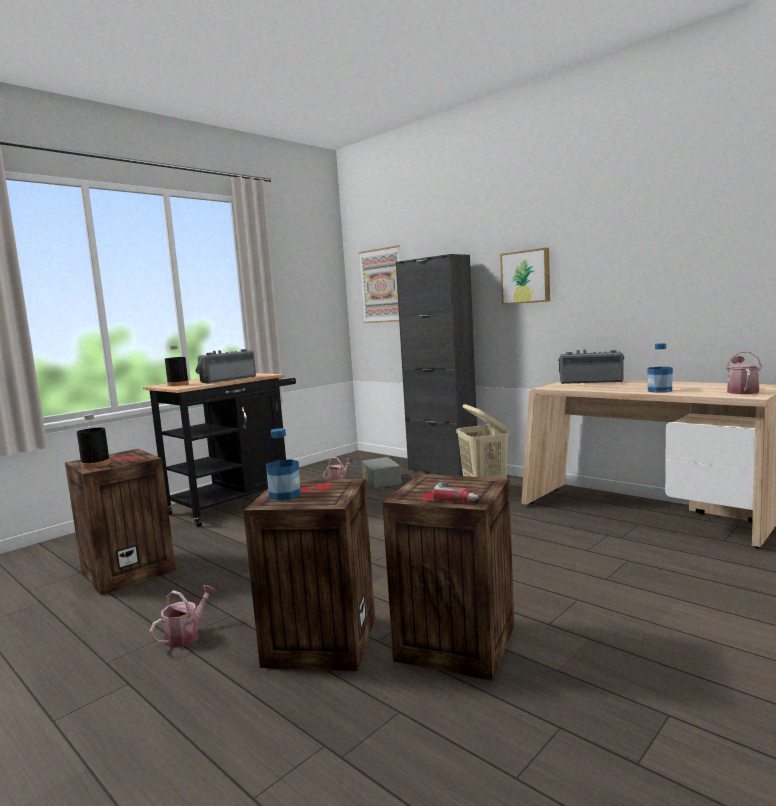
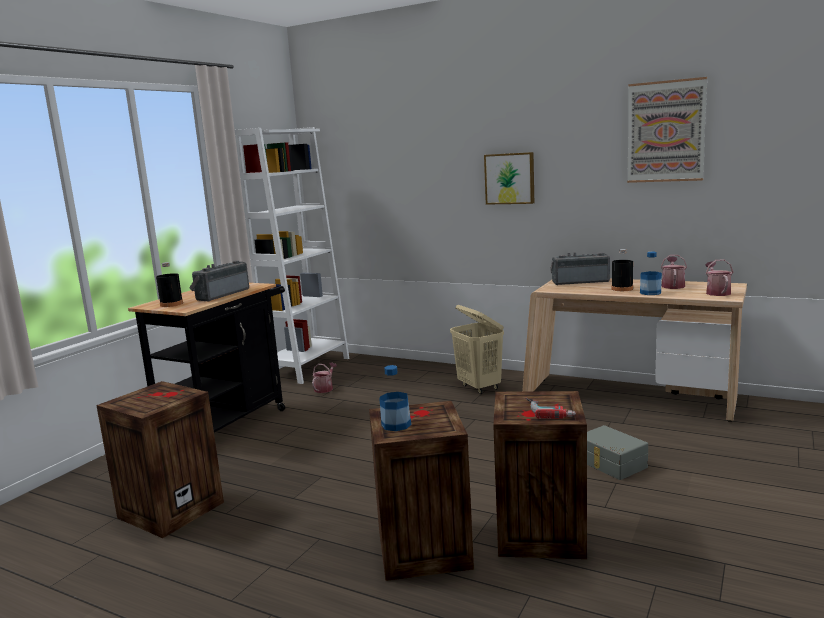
camera: 15 degrees left, 5 degrees up
black bottle [77,414,110,468] -> black bottle moved to [611,249,633,291]
watering can [150,585,216,648] -> watering can moved to [661,255,687,289]
picture [359,245,400,323] -> picture moved to [627,77,707,183]
grey storage box [362,457,401,488] -> grey storage box moved to [587,425,648,480]
black cabinet [396,254,477,476] -> none
none -> white bookcase [235,127,349,384]

